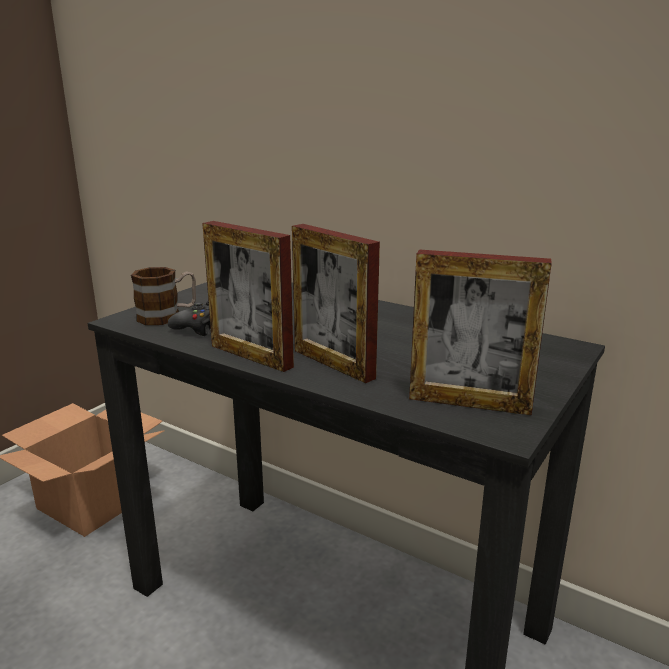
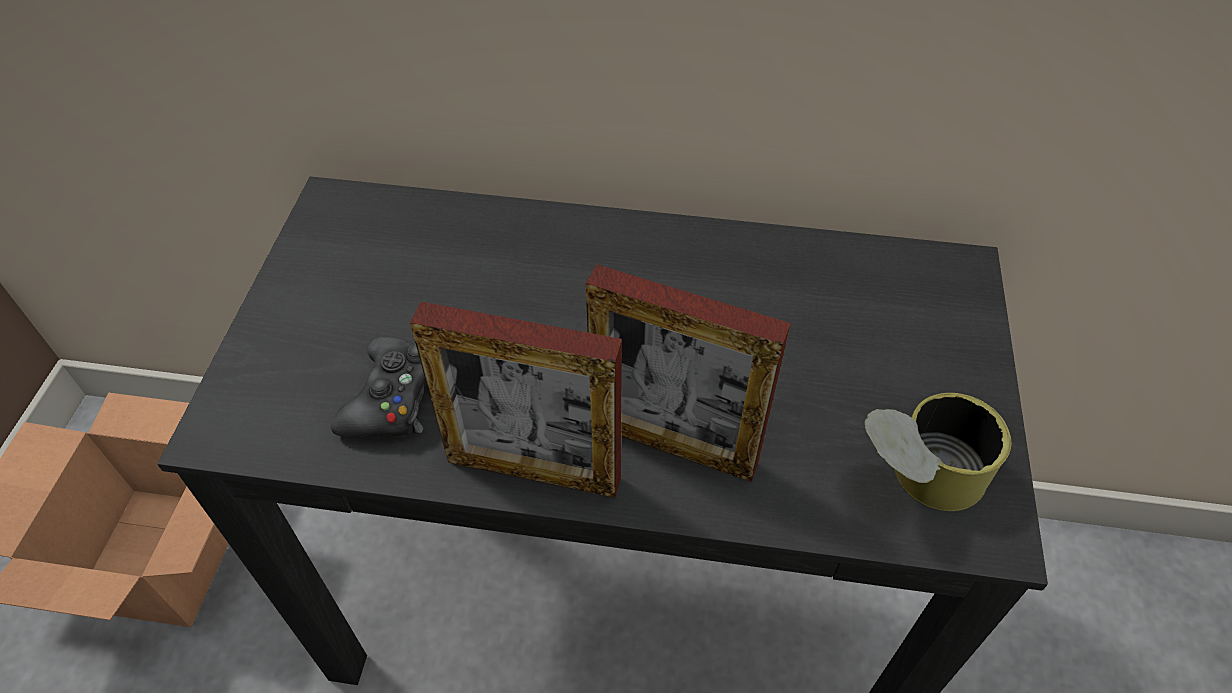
camera: 25 degrees left, 30 degrees up
mug [131,267,196,325] -> none
picture frame [409,249,552,416] -> can [865,393,1011,511]

